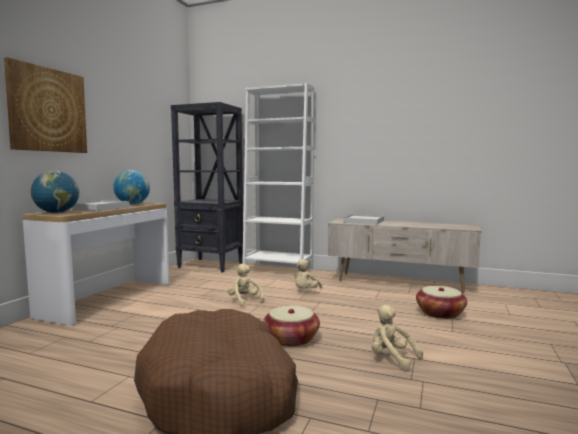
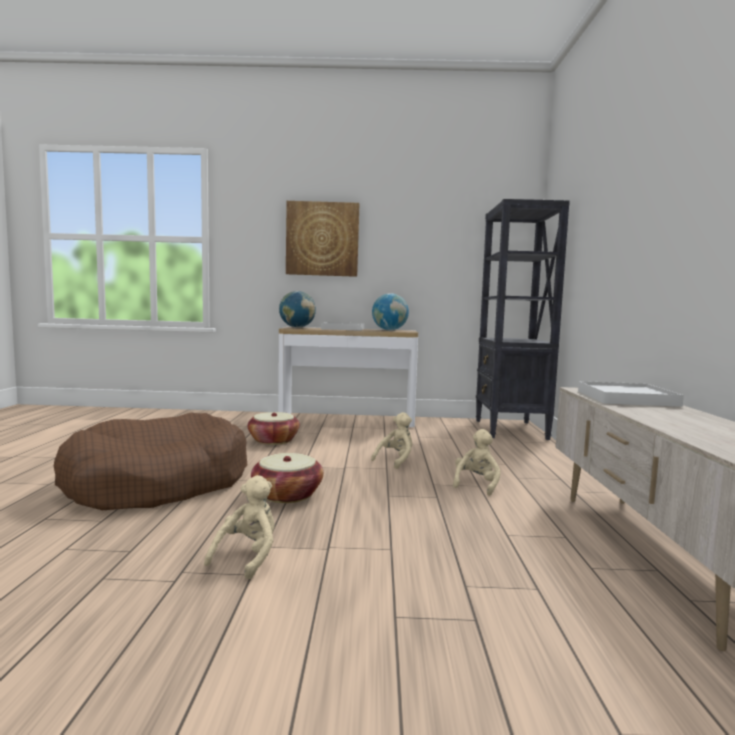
camera: 70 degrees right, 0 degrees up
white bookcase [242,83,314,270] -> none
beige plush toy [295,259,322,288] -> beige plush toy turned 105 degrees clockwise [453,429,501,496]
basket [416,286,467,319] -> basket moved to [247,412,300,445]

